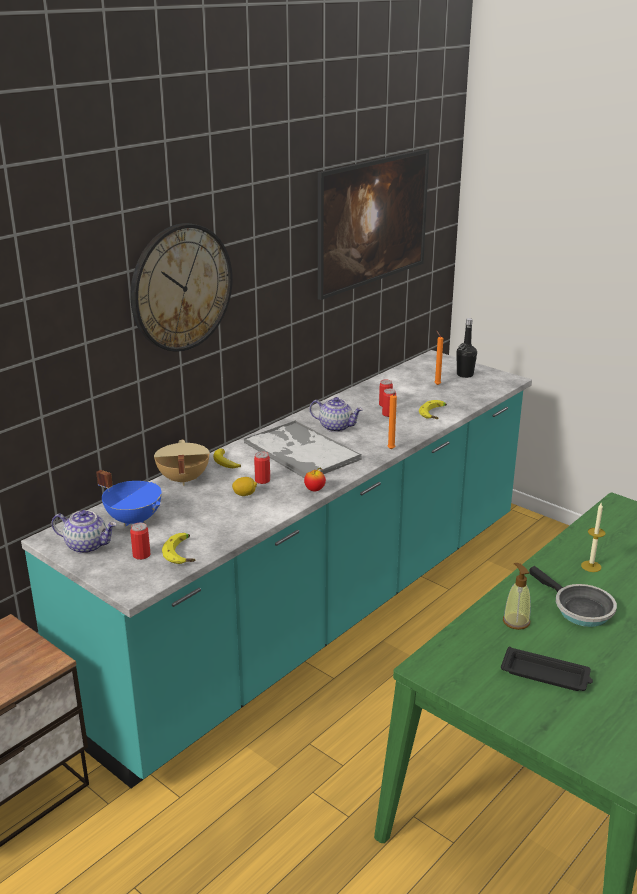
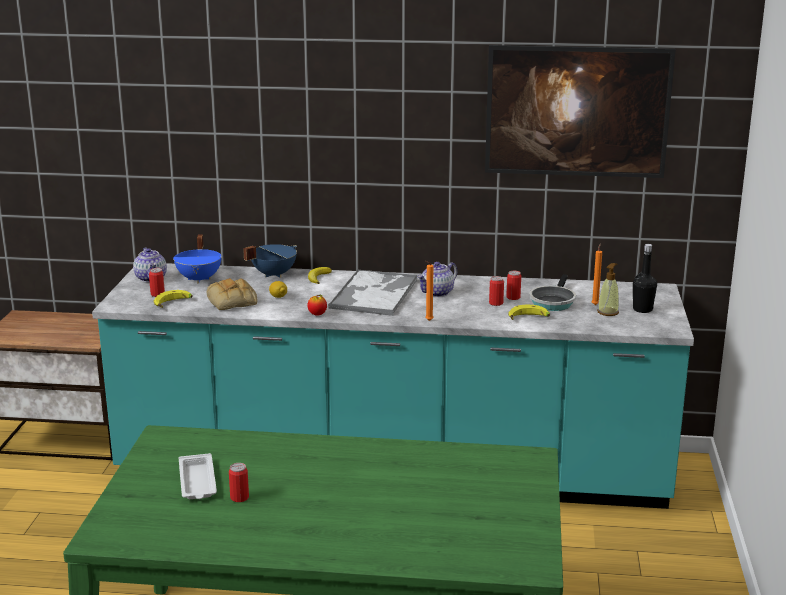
camera: 55 degrees right, 5 degrees down
wall clock [130,223,233,352] -> none
beige cooking pot [154,440,210,486] -> blue cooking pot [243,244,297,278]
can [254,451,270,484] -> can moved to [229,463,249,502]
teapot [309,397,363,432] -> teapot turned 60 degrees clockwise [417,262,457,297]
black tray [501,647,593,691] -> white tray [179,453,217,499]
soap dispenser [503,563,531,630] -> soap dispenser moved to [597,263,619,316]
frying pan [529,566,617,627] -> frying pan moved to [529,274,576,311]
candle [581,503,605,572] -> none
none -> bread [207,278,258,310]

